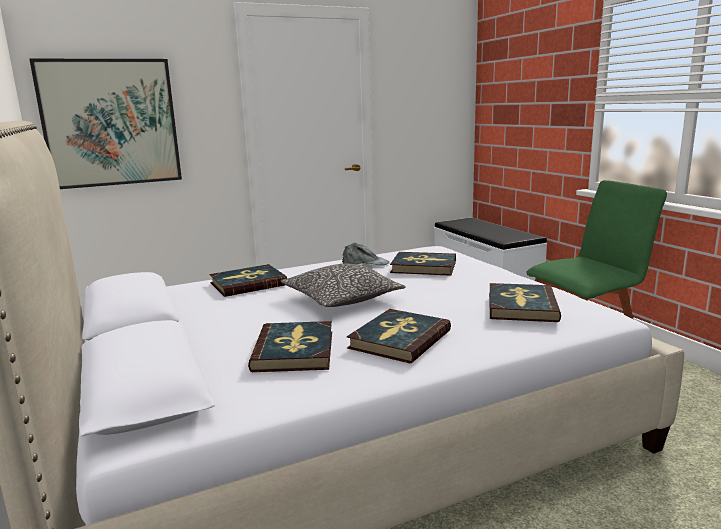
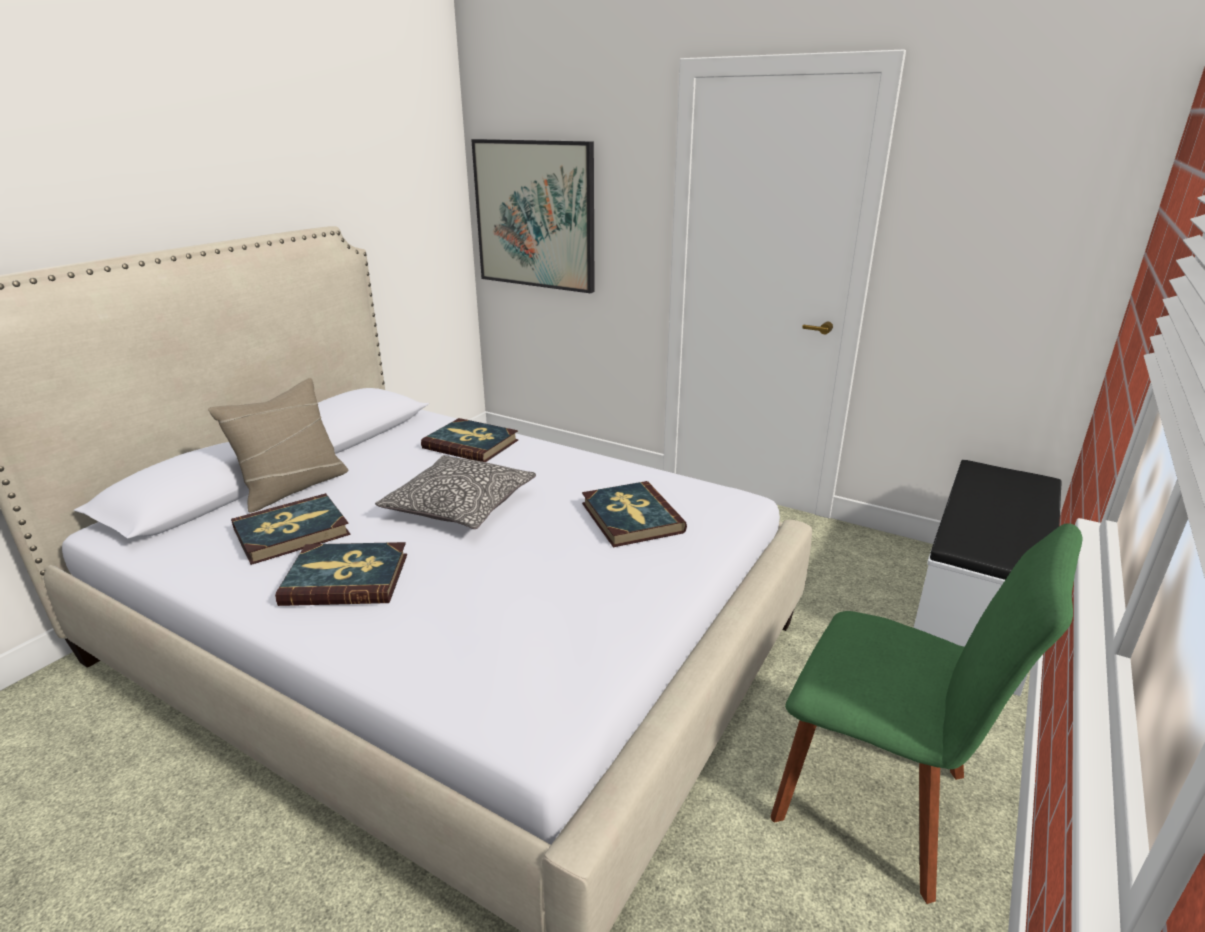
camera: 55 degrees right, 10 degrees up
grey cap [342,243,390,266] -> none
book [489,283,561,322] -> none
none -> beige pillow [208,378,348,513]

